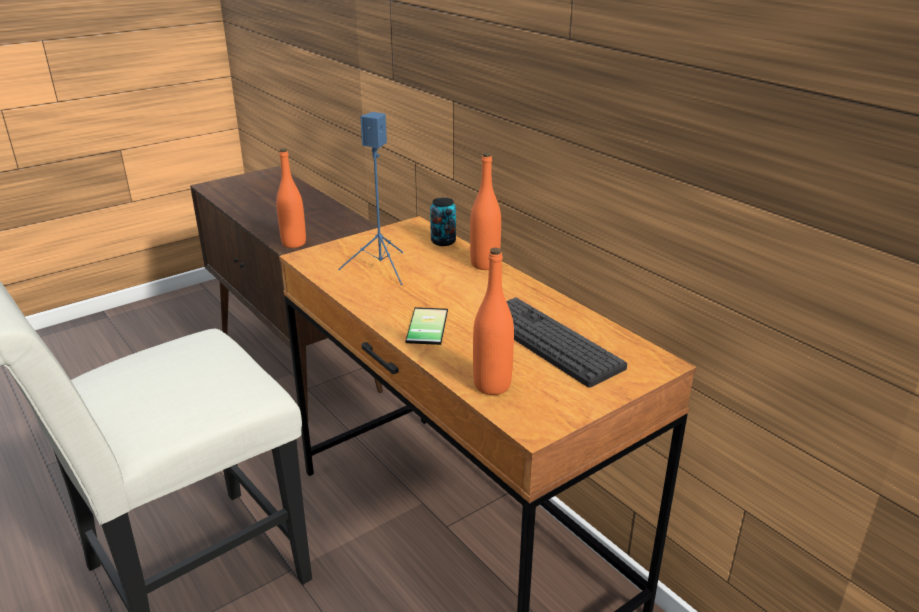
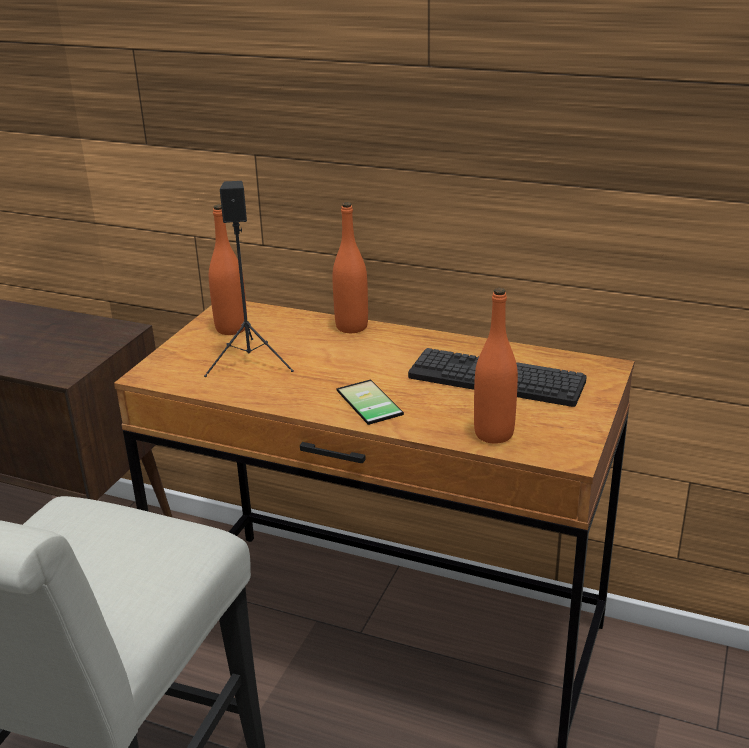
camera: 30 degrees left, 0 degrees up
orange bottle [276,148,306,248] -> orange bottle moved to [209,205,247,335]
blue speaker [338,112,403,285] -> black speaker [204,181,294,377]
can [430,198,456,246] -> none

